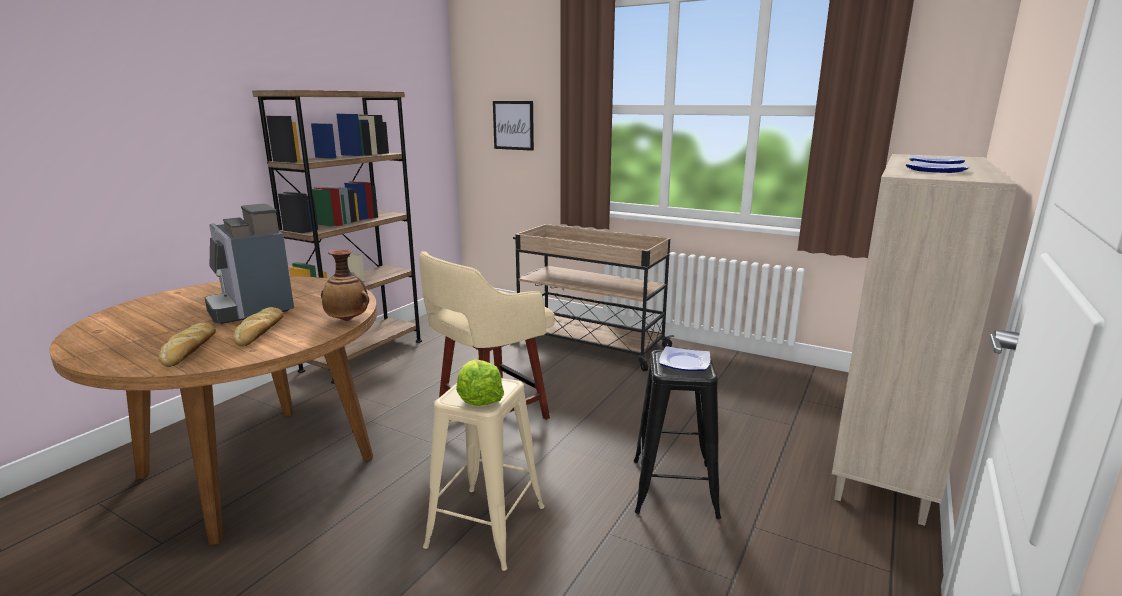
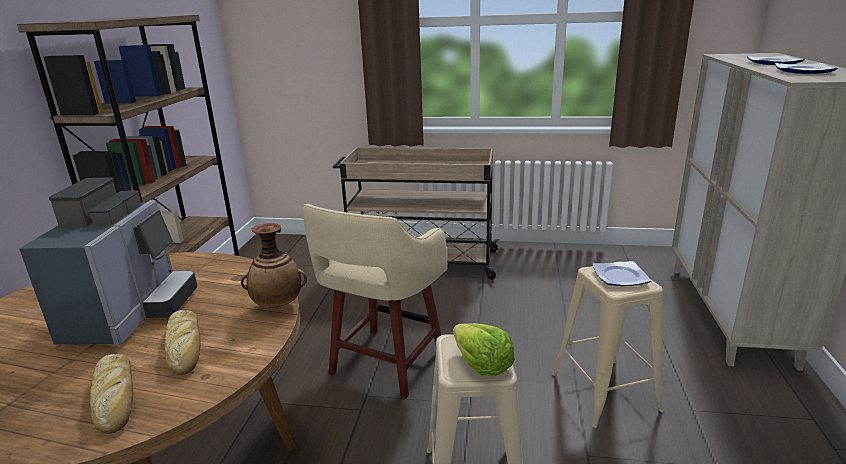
camera: 20 degrees left, 5 degrees up
coffee machine [205,203,294,324] -> coffee machine turned 120 degrees counterclockwise [19,177,197,345]
picture [493,101,534,151] -> none
black stool [634,350,721,519] -> beige stool [552,262,664,428]

